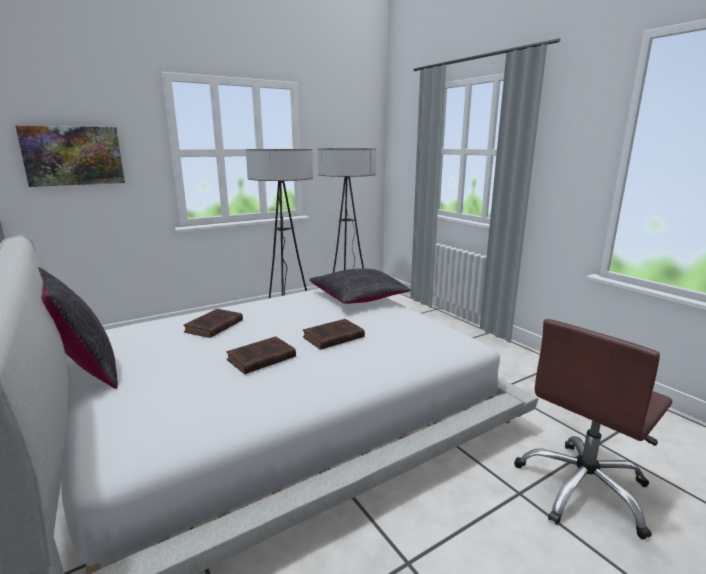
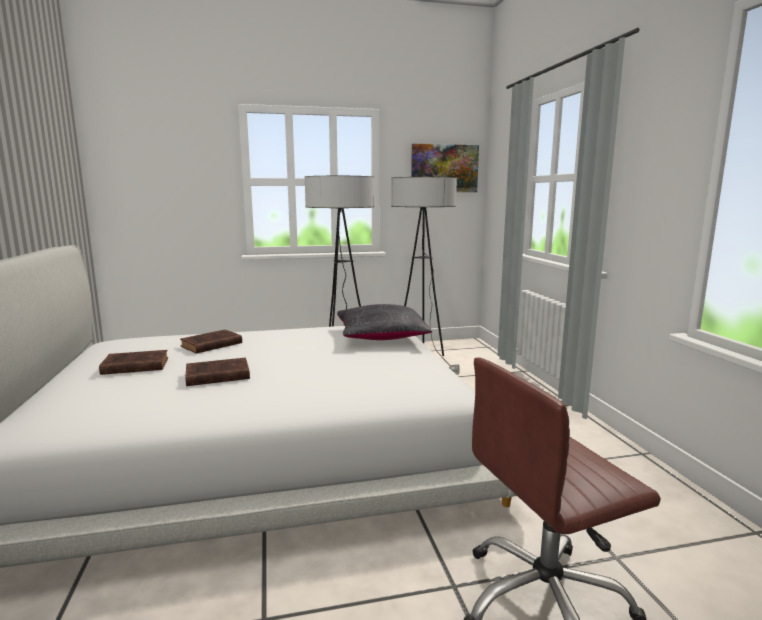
camera: 20 degrees right, 5 degrees down
picture [15,125,125,187] -> picture moved to [411,144,479,192]
black pillow [38,267,118,389] -> none
brown book [303,319,365,350] -> brown book moved to [99,350,168,375]

